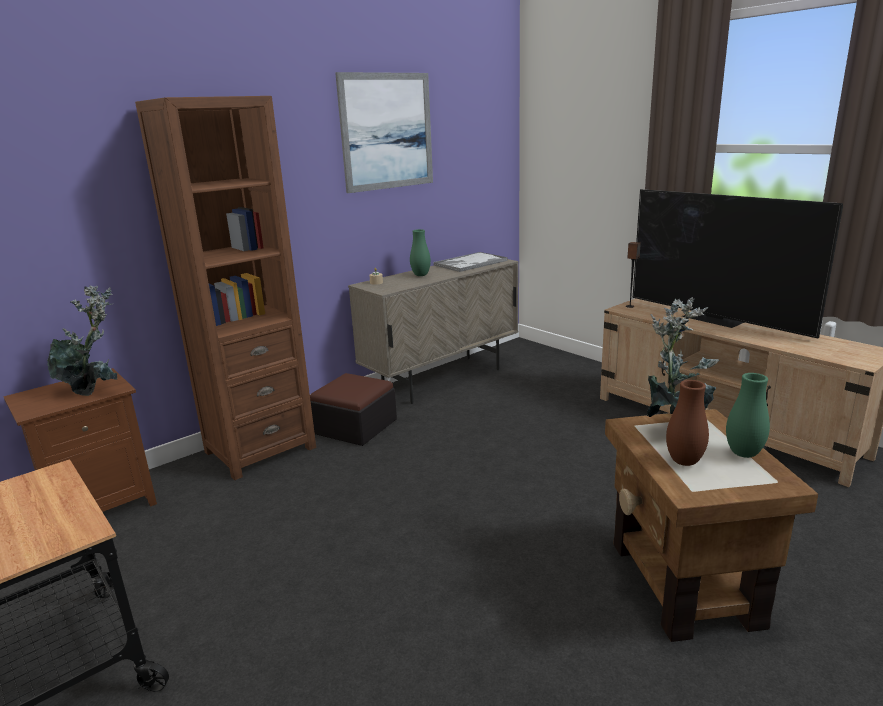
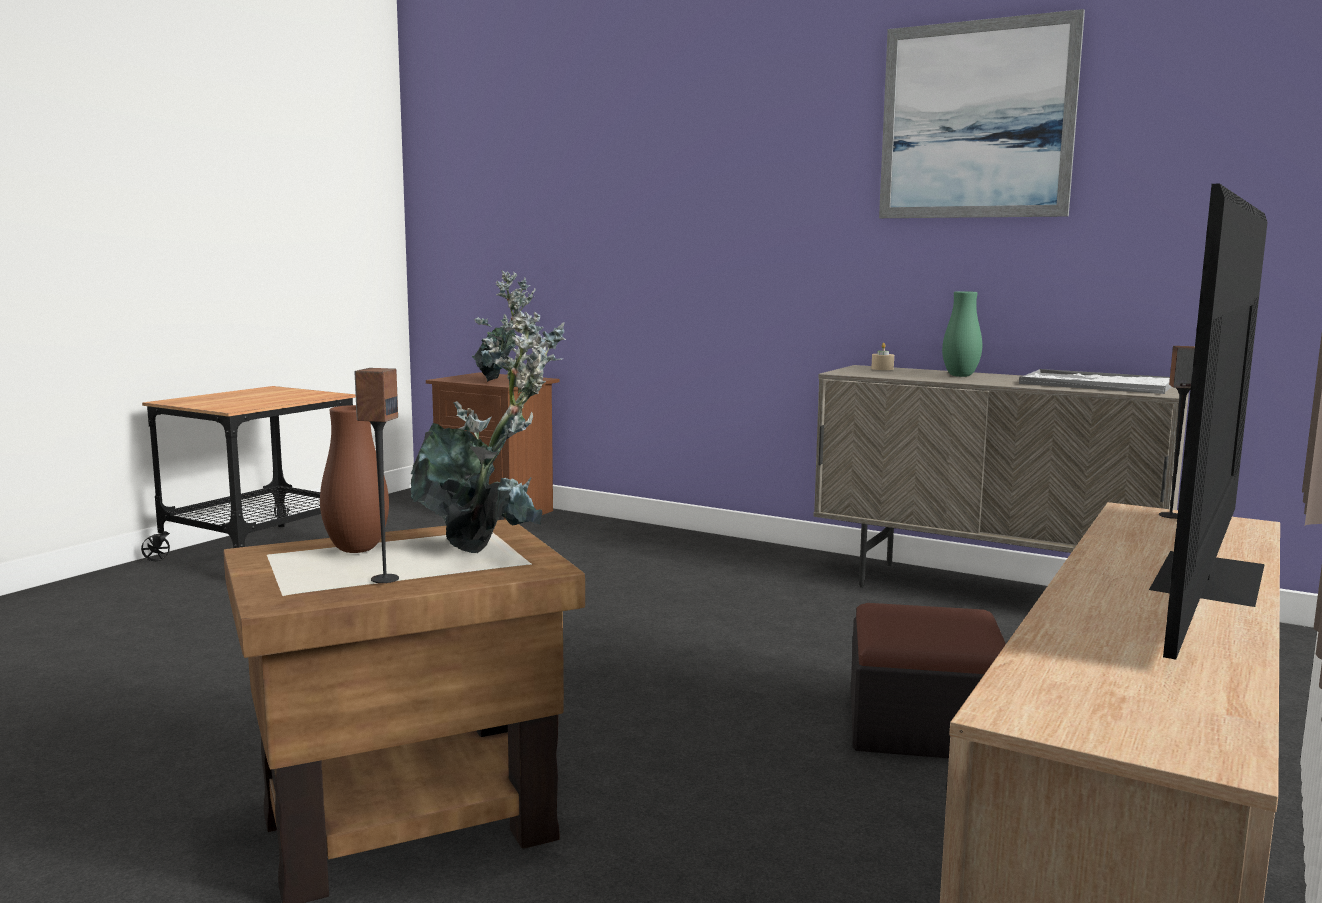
camera: 70 degrees right, 10 degrees down
brown bookcase [135,96,316,480] -> none
ottoman [310,373,397,446] -> ottoman moved to [851,603,1006,758]
green vase [726,373,770,458] -> speaker [354,368,399,583]

